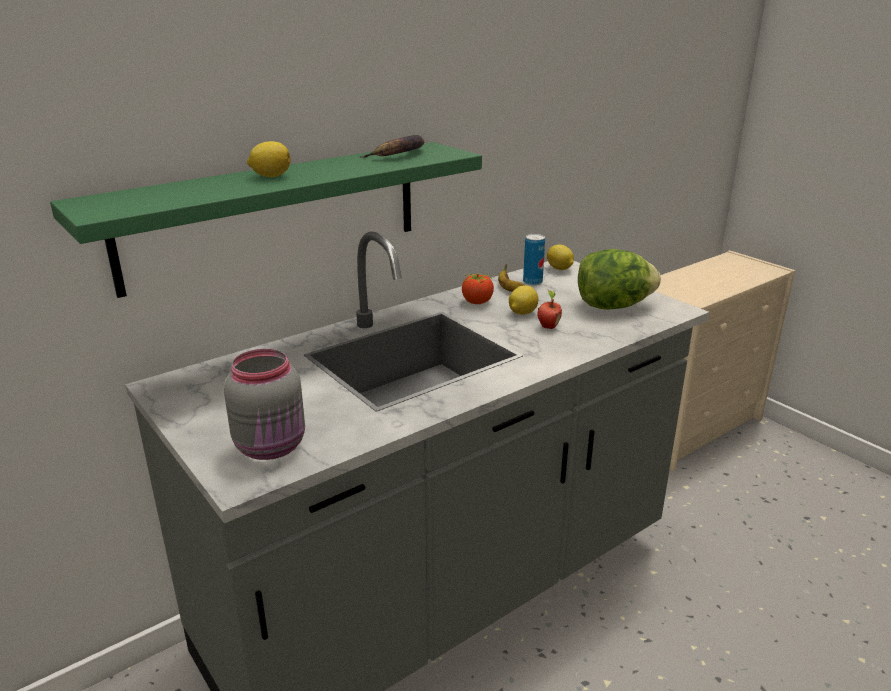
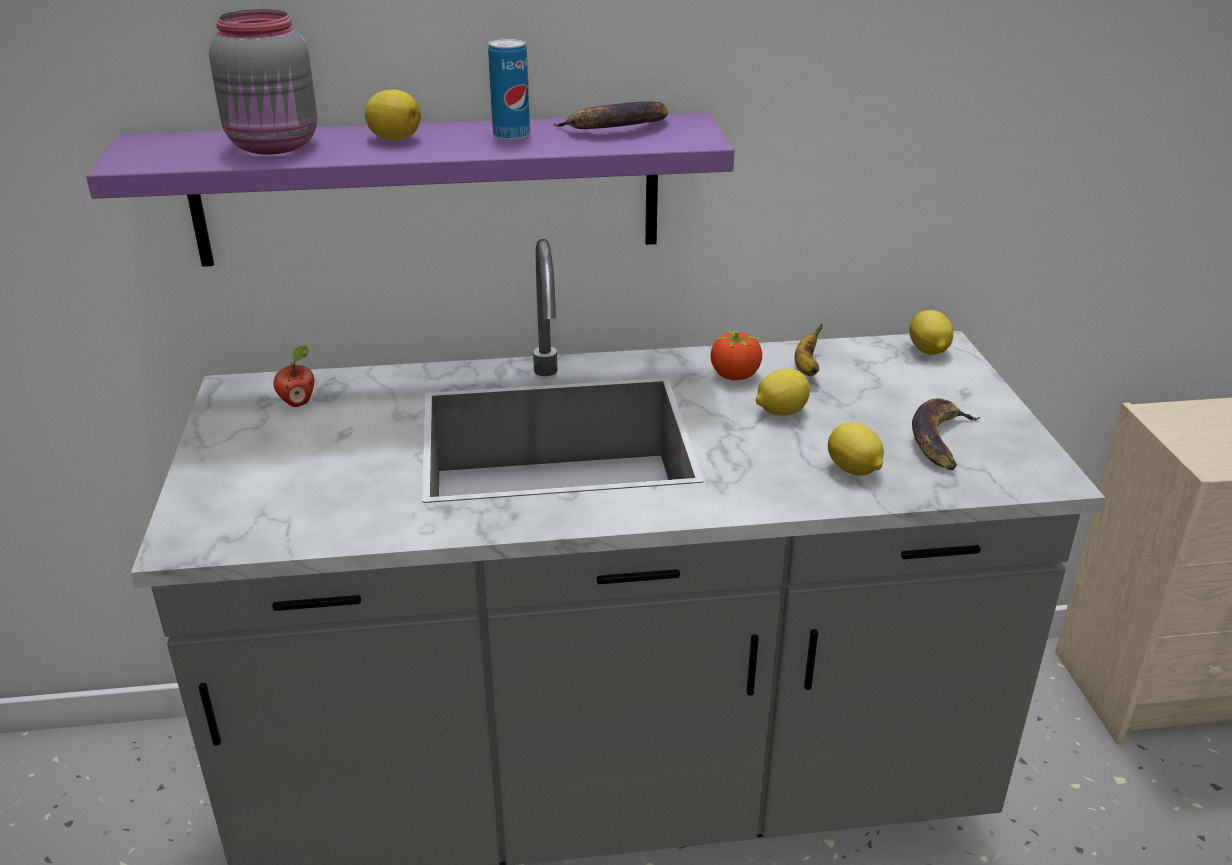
camera: 30 degrees right, 5 degrees up
green shelf [50,142,482,298] -> purple shelf [86,113,734,267]
grey jar [224,349,305,460] -> grey jar moved to [209,9,317,155]
can [523,234,545,285] -> can moved to [488,38,530,141]
apple [538,290,562,329] -> apple moved to [274,346,314,407]
lettuce [578,249,661,310] -> banana [912,398,980,470]
none -> lemon [828,422,884,476]

